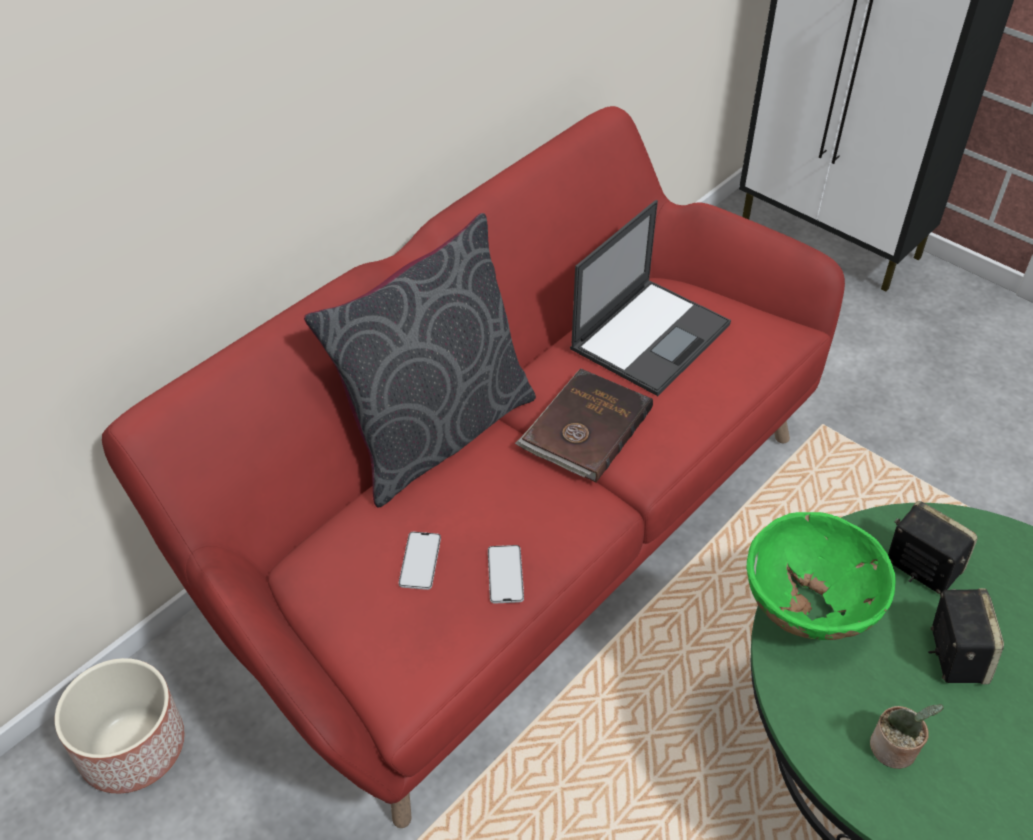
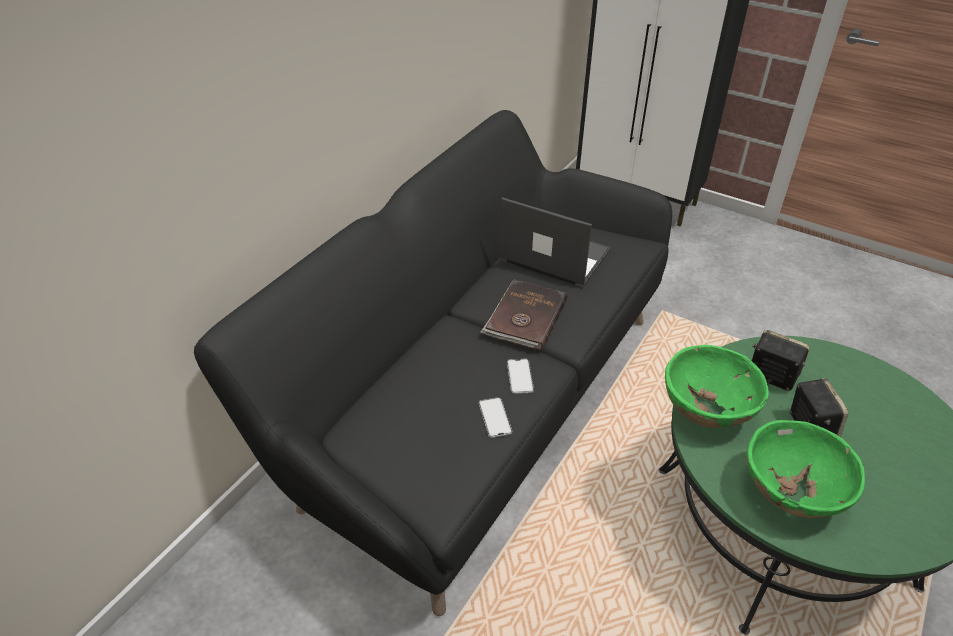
camera: 10 degrees left, 5 degrees down
planter [55,658,185,793] -> none
red sofa [102,106,845,828] -> black sofa [194,110,672,616]
grey pillow [304,213,536,508] -> none
phone [399,532,441,590] -> phone moved to [507,359,534,394]
laptop [570,200,731,396] -> laptop turned 90 degrees counterclockwise [499,197,611,289]
potted plant [870,704,944,769] -> green bowl [746,420,865,518]

